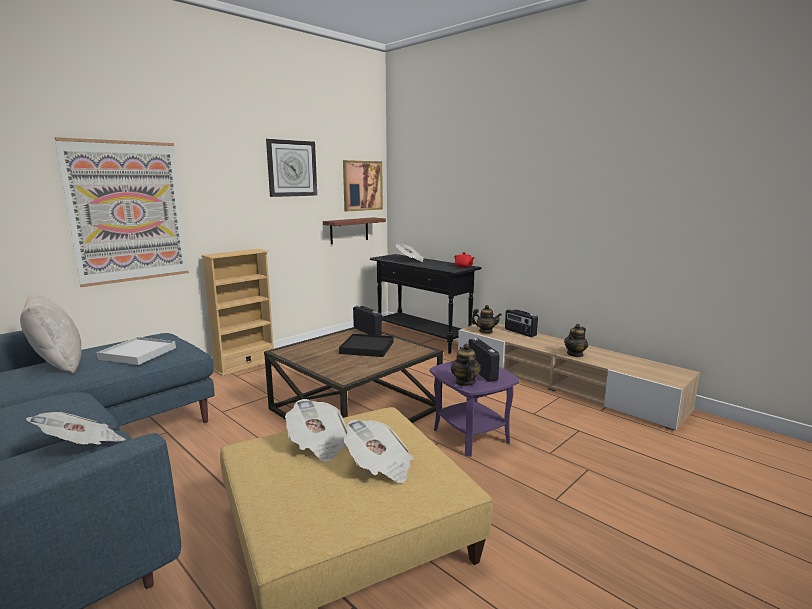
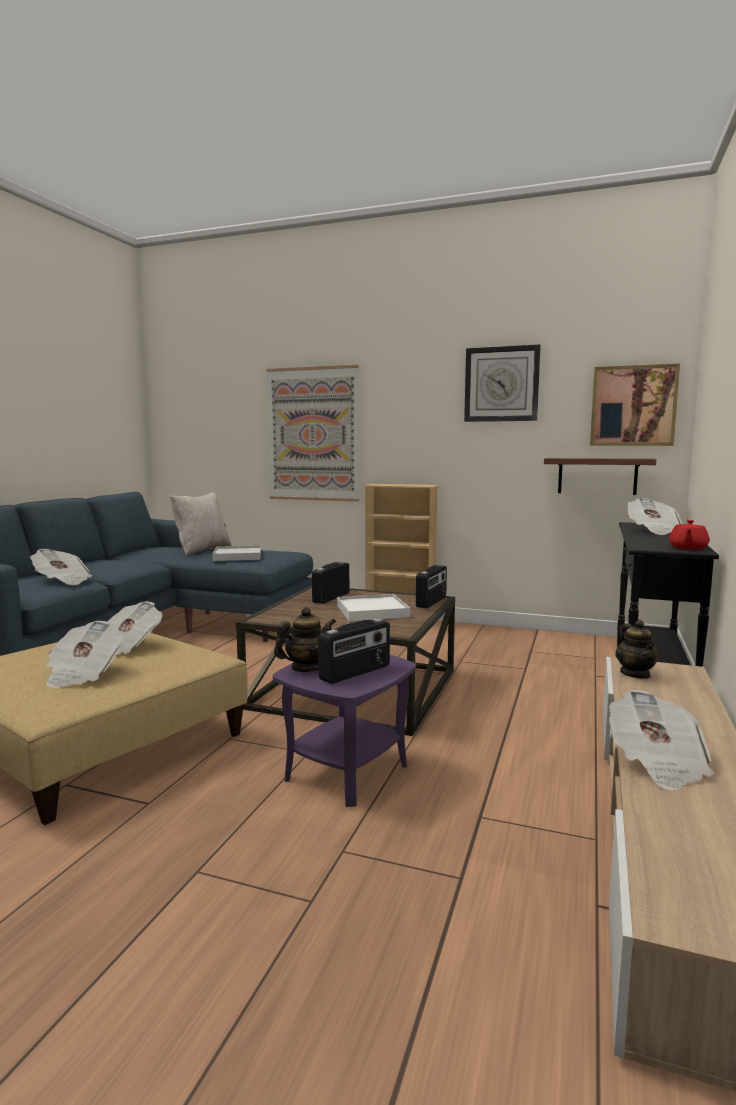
camera: 65 degrees right, 5 degrees down
black tray [339,334,394,357] -> white tray [337,594,410,621]
radio [505,309,538,337] -> radio moved to [312,562,349,604]
teapot [564,324,588,357] -> newspaper [609,690,714,790]

